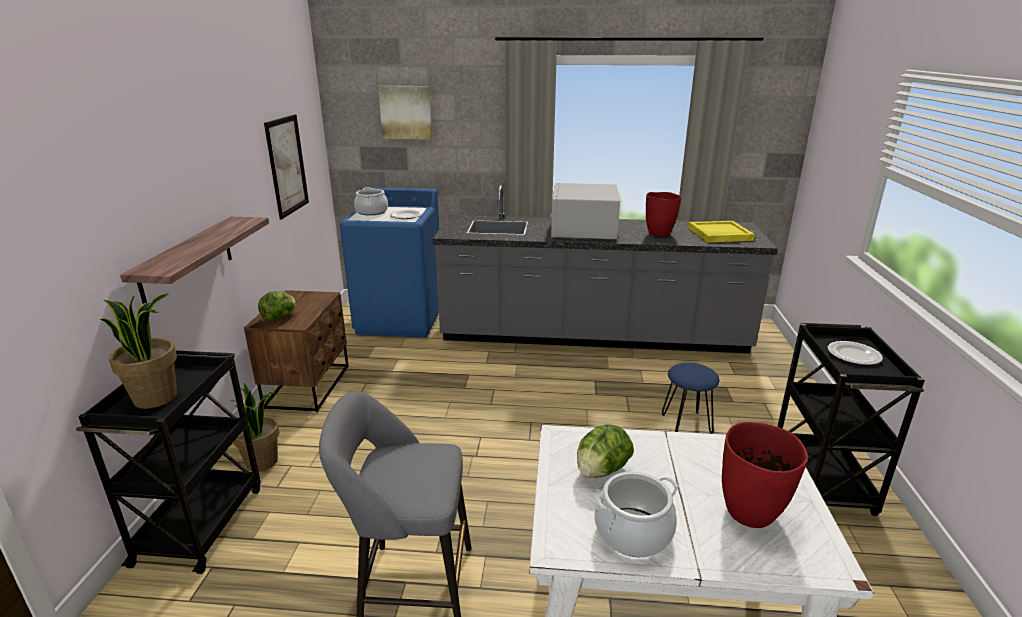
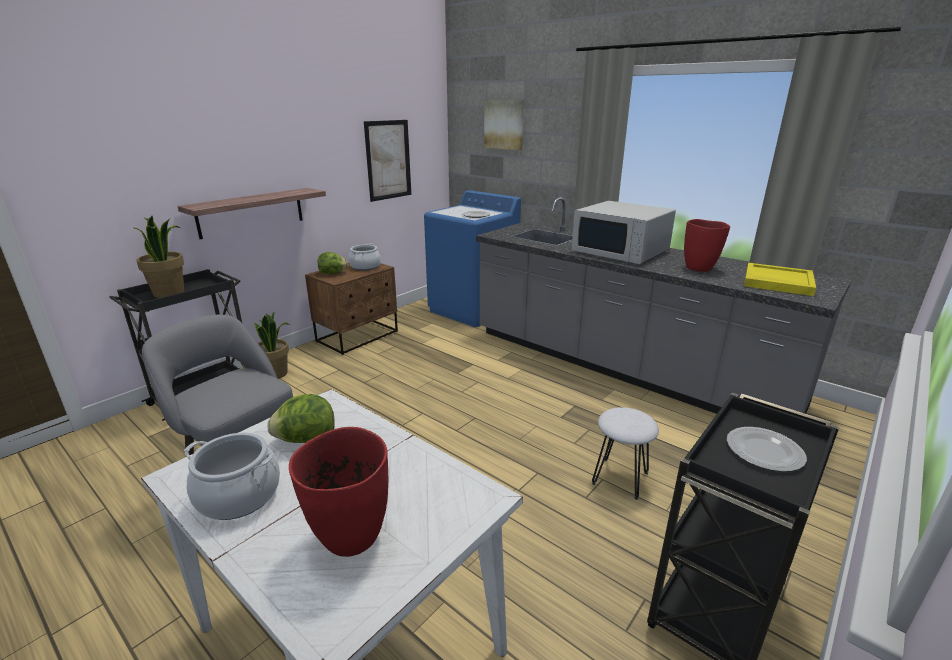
camera: 35 degrees right, 0 degrees up
cooking pot [354,187,388,216] -> cooking pot moved to [349,243,381,270]
white microwave [550,183,620,240] -> white microwave turned 90 degrees counterclockwise [572,201,676,264]
blue stool [662,363,720,434] -> white stool [592,407,659,500]

